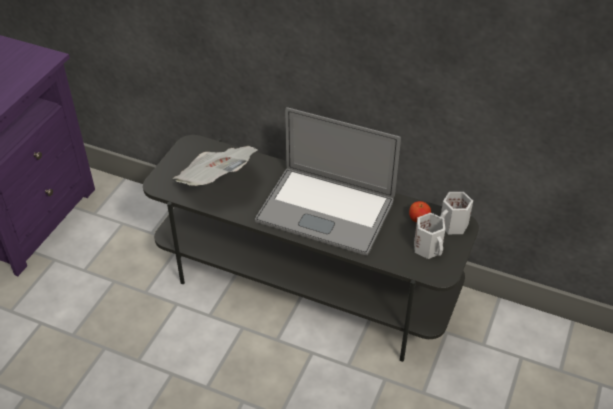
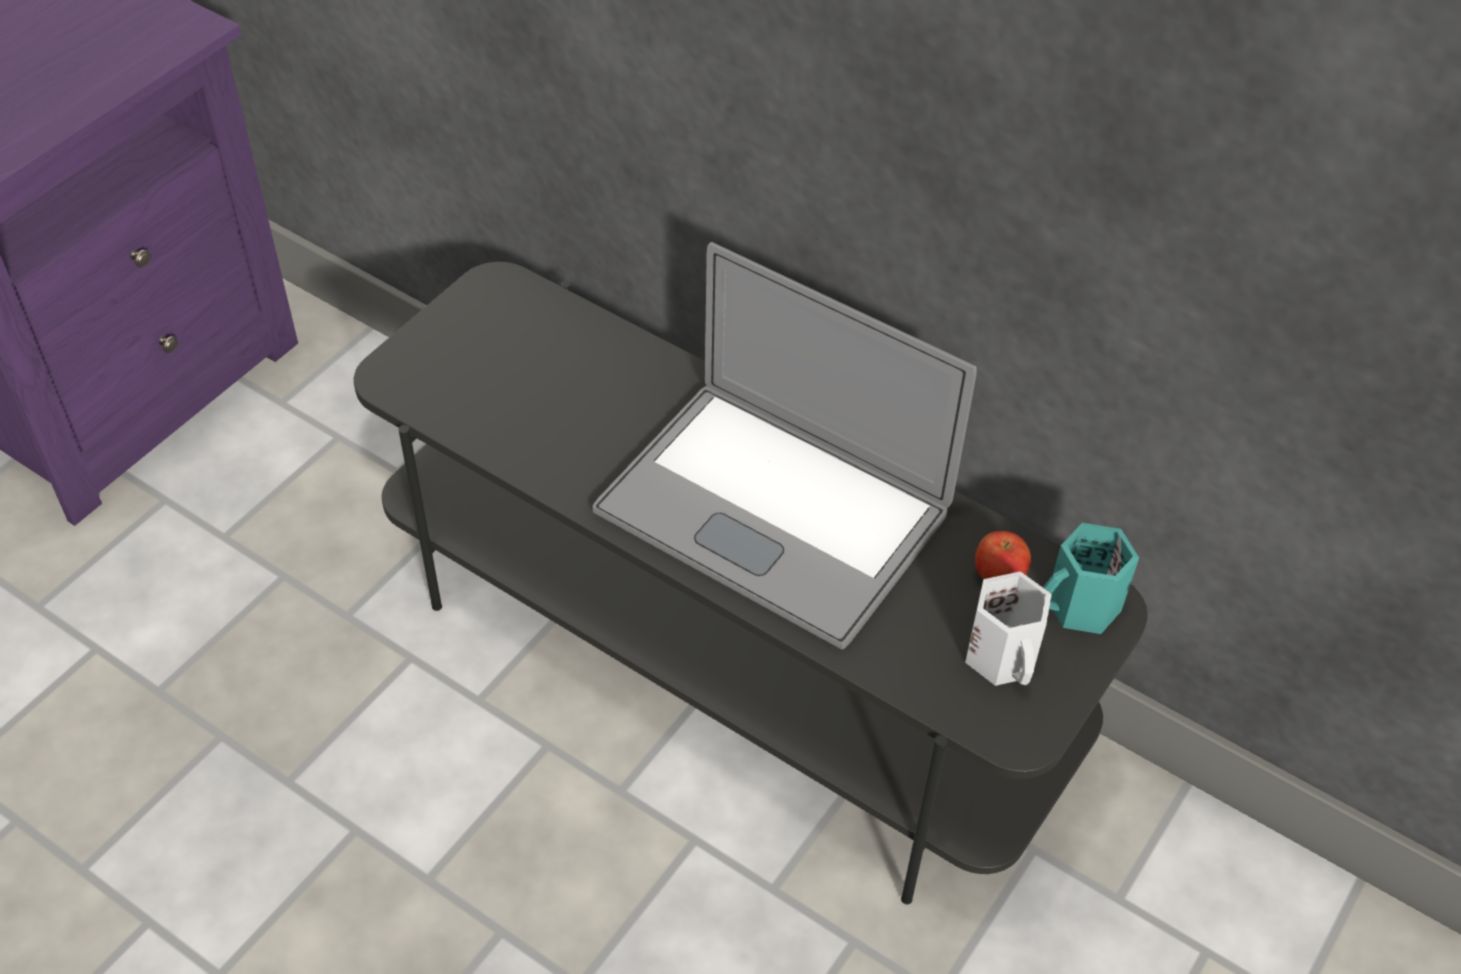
camera: 10 degrees right, 5 degrees up
newspaper [173,146,258,186] -> none
white mug [440,192,473,234] -> turquoise mug [1043,523,1139,634]

